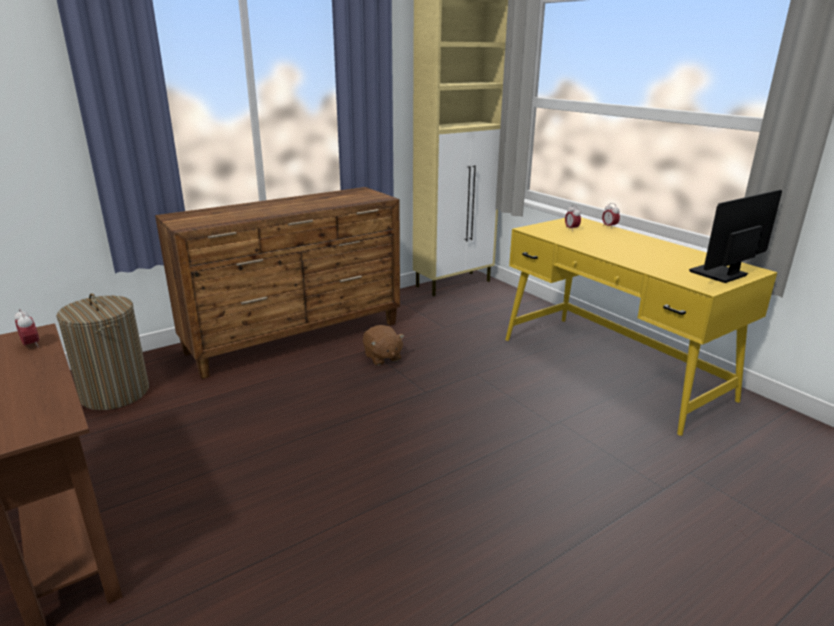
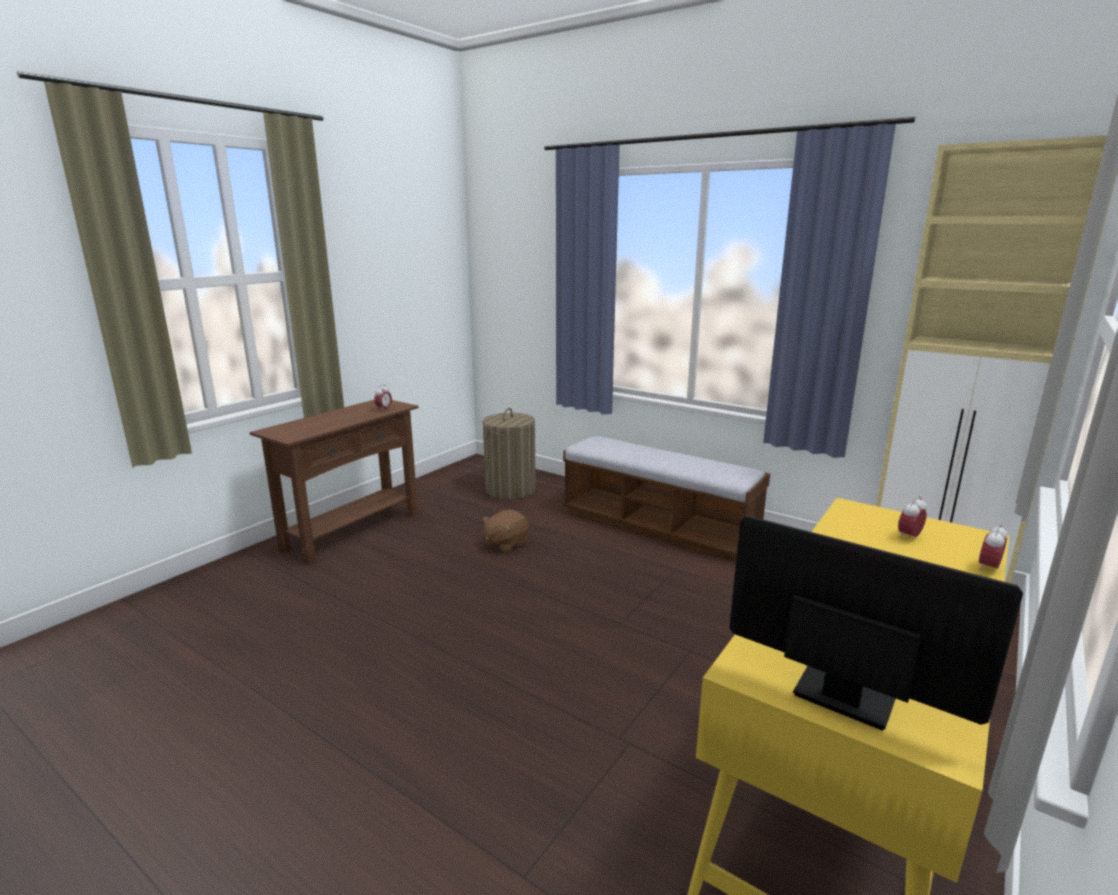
camera: 70 degrees right, 5 degrees down
brown dresser [155,187,400,379] -> bench [563,436,770,561]
brown plush toy [363,325,404,366] -> brown plush toy moved to [482,510,529,553]

